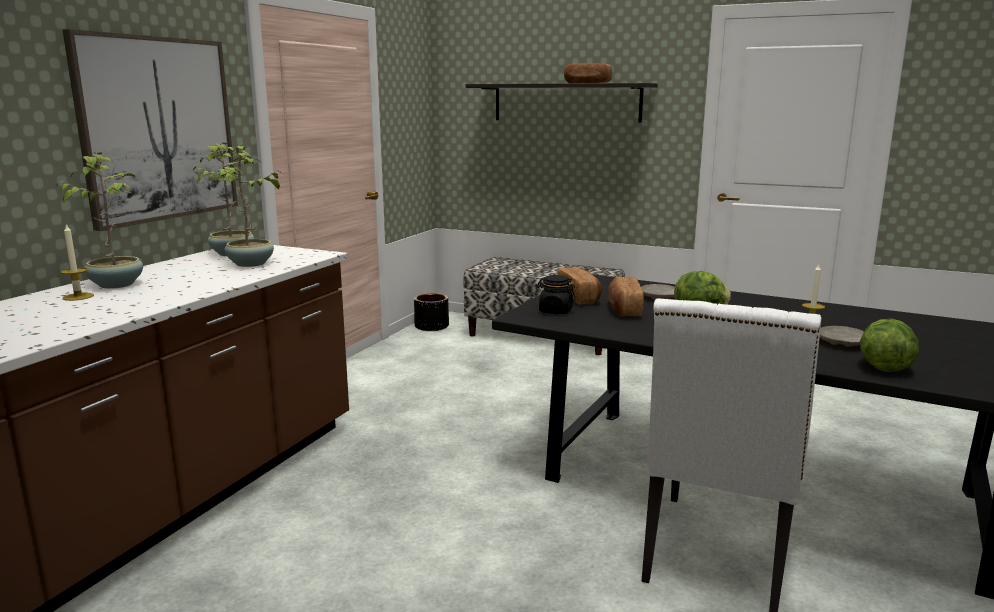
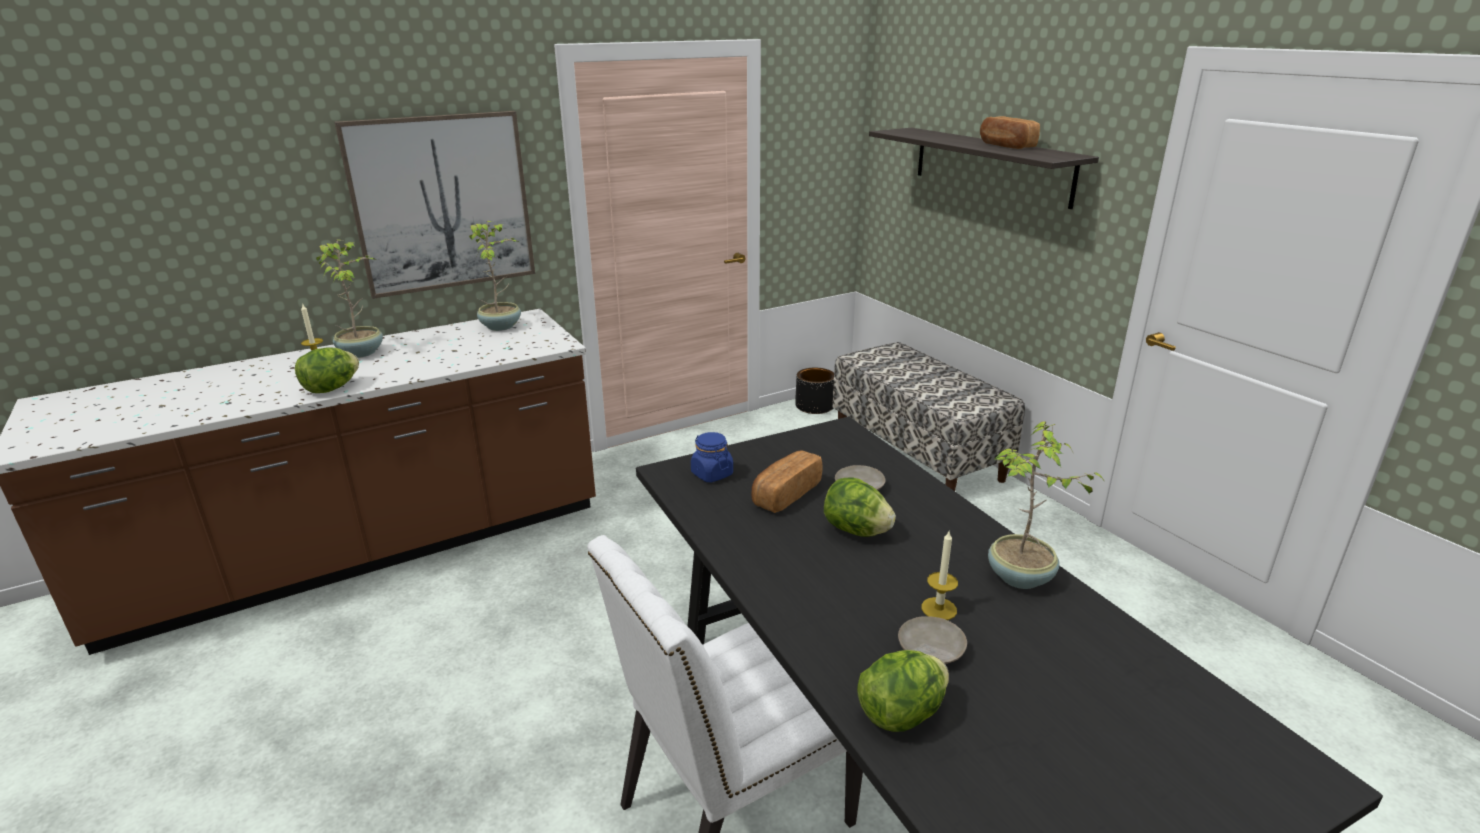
camera: 35 degrees right, 10 degrees up
potted plant [213,145,284,267] -> potted plant moved to [988,421,1106,589]
black jar [536,275,576,314] -> blue jar [691,432,733,482]
bread [557,267,602,305] -> none
none -> lettuce [295,348,359,393]

